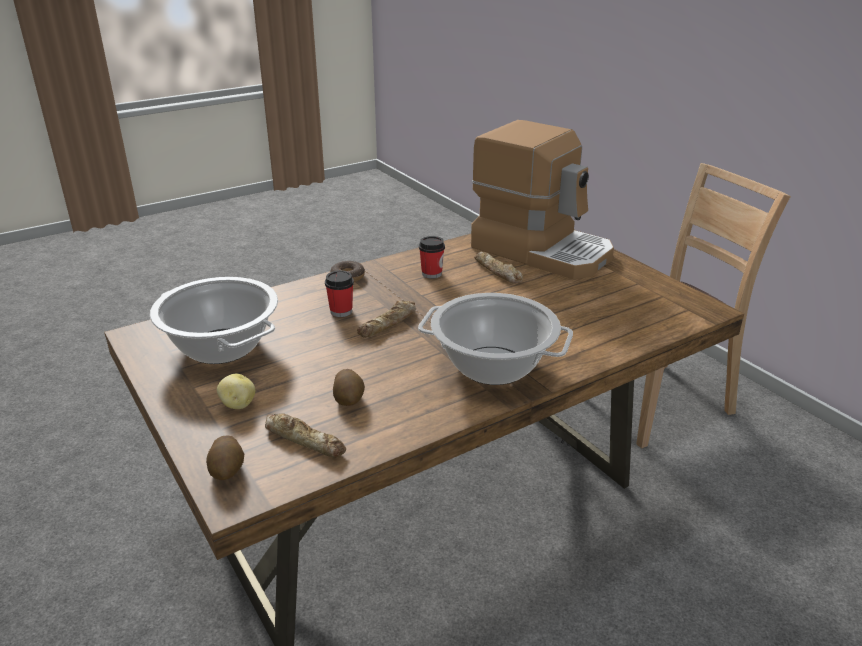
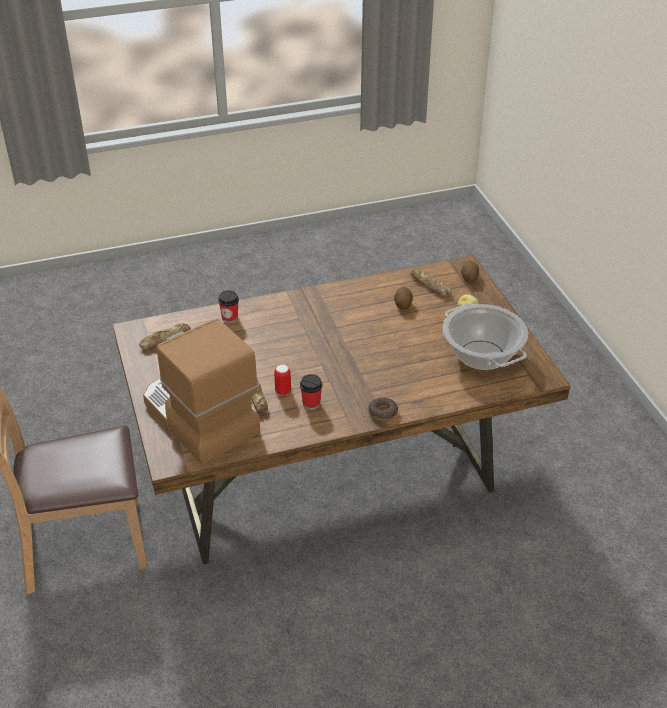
camera: 165 degrees left, 10 degrees up
cup [325,270,354,317] -> cup moved to [218,290,239,323]
bread [357,301,416,338] -> bread moved to [139,323,191,350]
cooking pot [418,293,573,385] -> none
none -> can [274,365,291,396]

